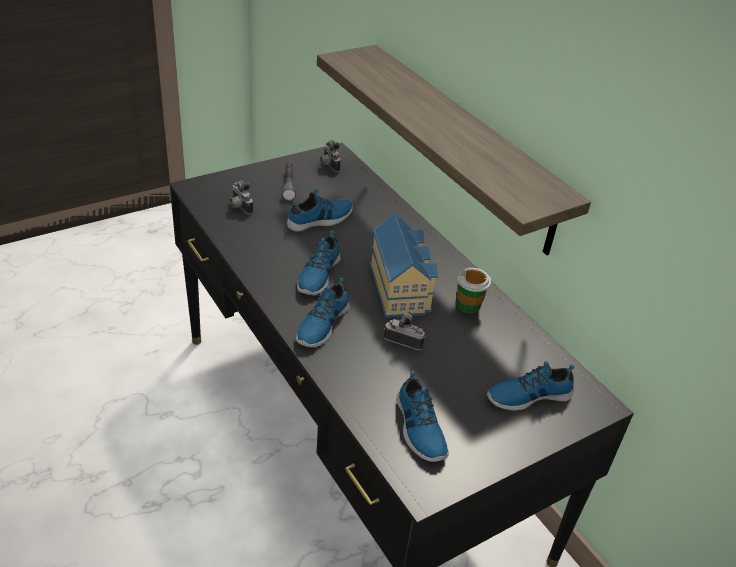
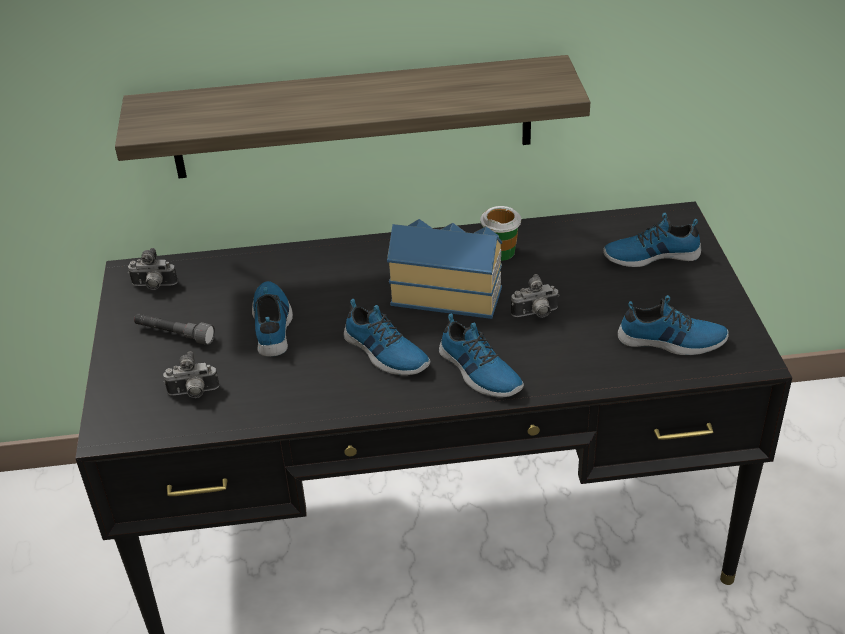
camera: 60 degrees left, 0 degrees up
camera [384,311,425,350] -> camera turned 150 degrees counterclockwise [511,274,560,318]
shoe [487,361,574,410] -> shoe turned 75 degrees clockwise [603,213,701,267]

